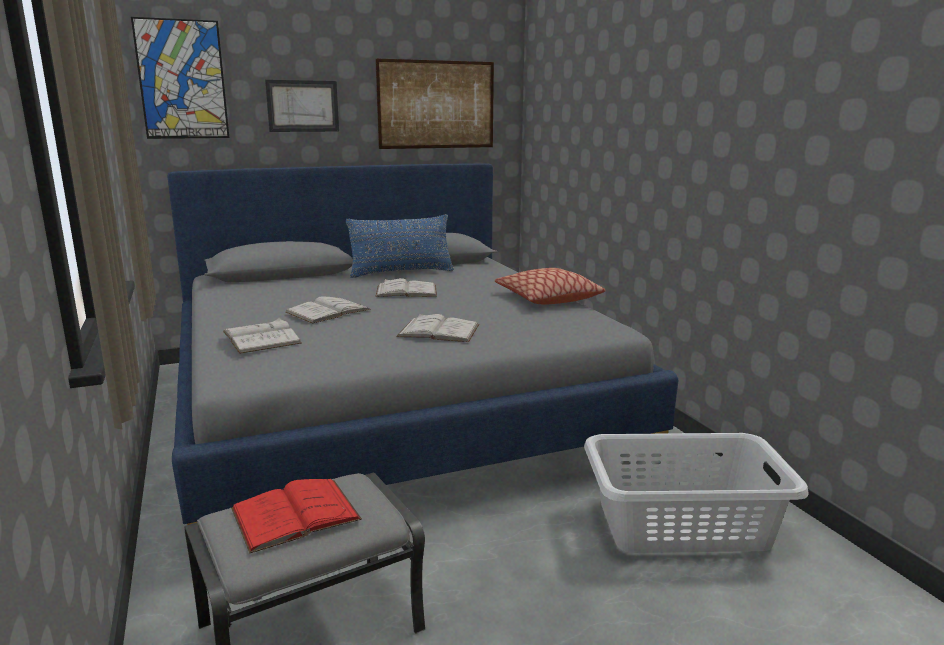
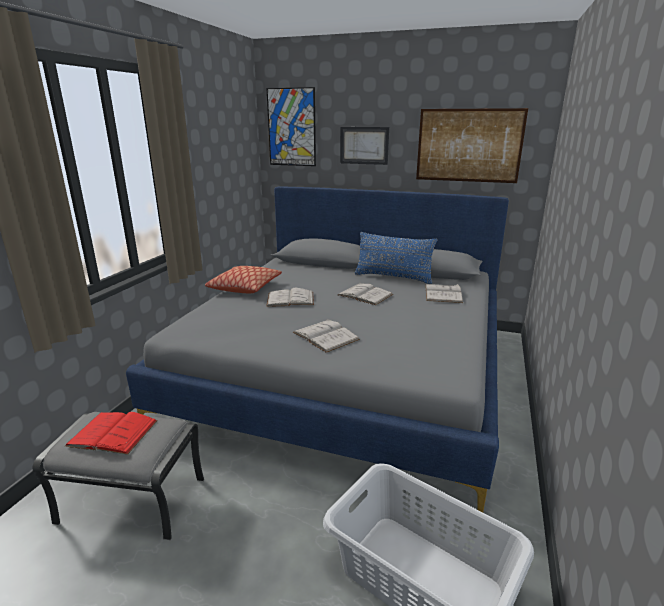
camera: 40 degrees right, 5 degrees up
white book [223,317,302,354] -> white book moved to [425,284,463,303]
pillow [495,268,606,304] -> pillow moved to [205,266,282,293]

